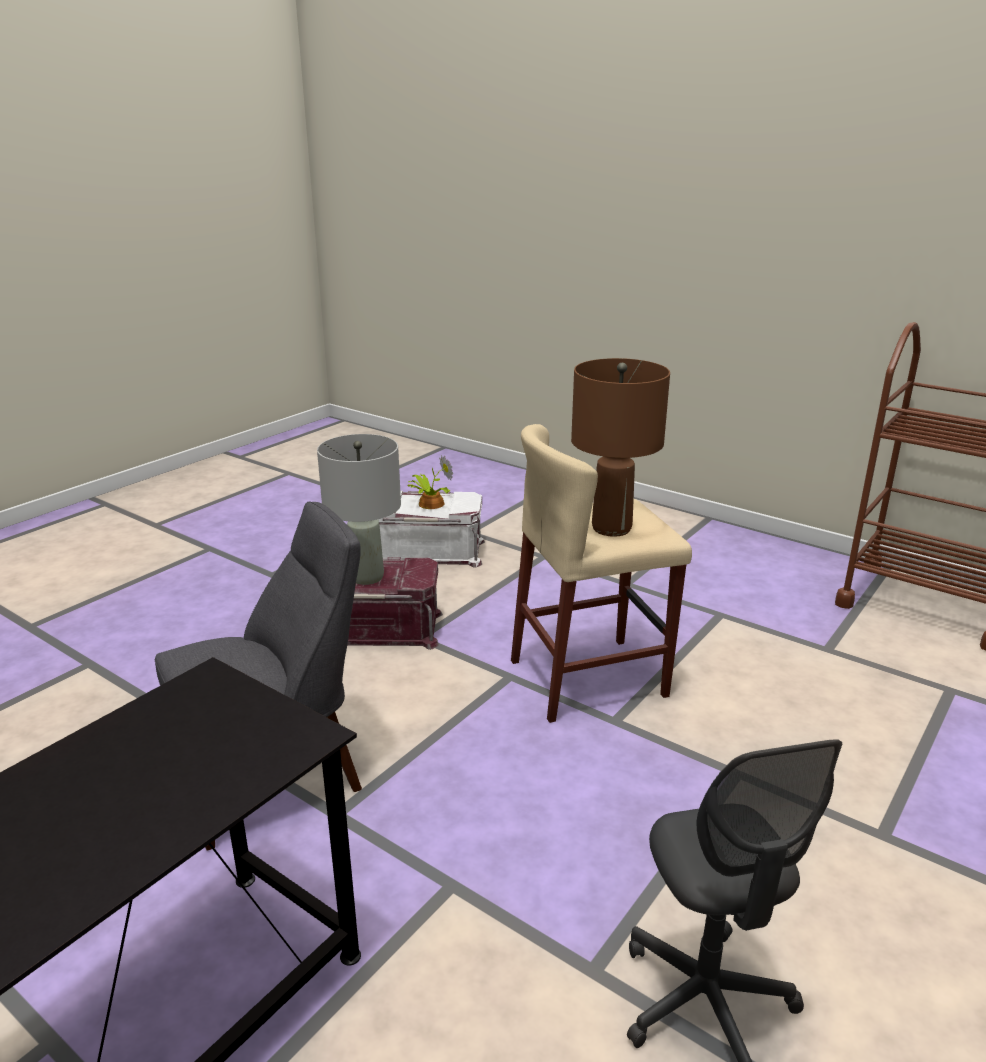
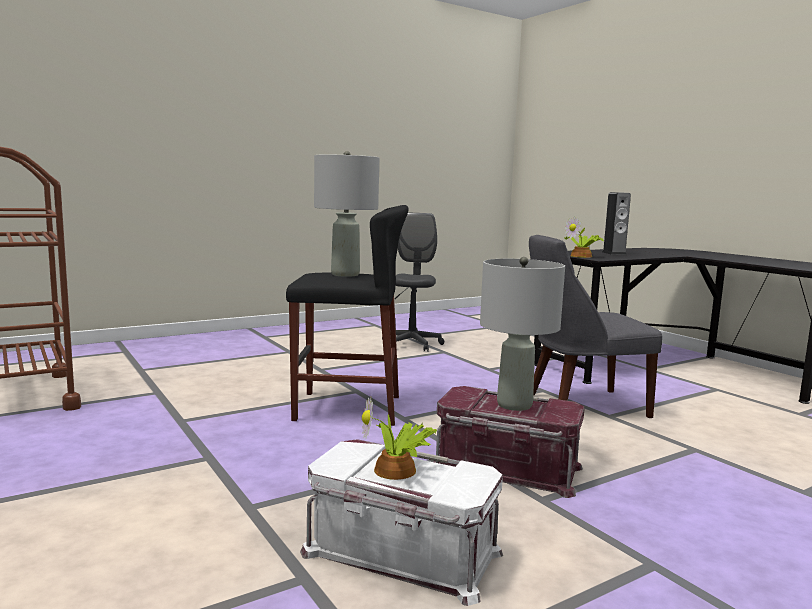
camera: 160 degrees left, 15 degrees down
beige stool [511,424,692,723] -> black stool [286,205,409,426]
brown table lamp [571,358,670,537] -> grey table lamp [314,151,379,277]
none -> potted plant [564,216,604,258]
none -> speaker [602,192,631,255]

